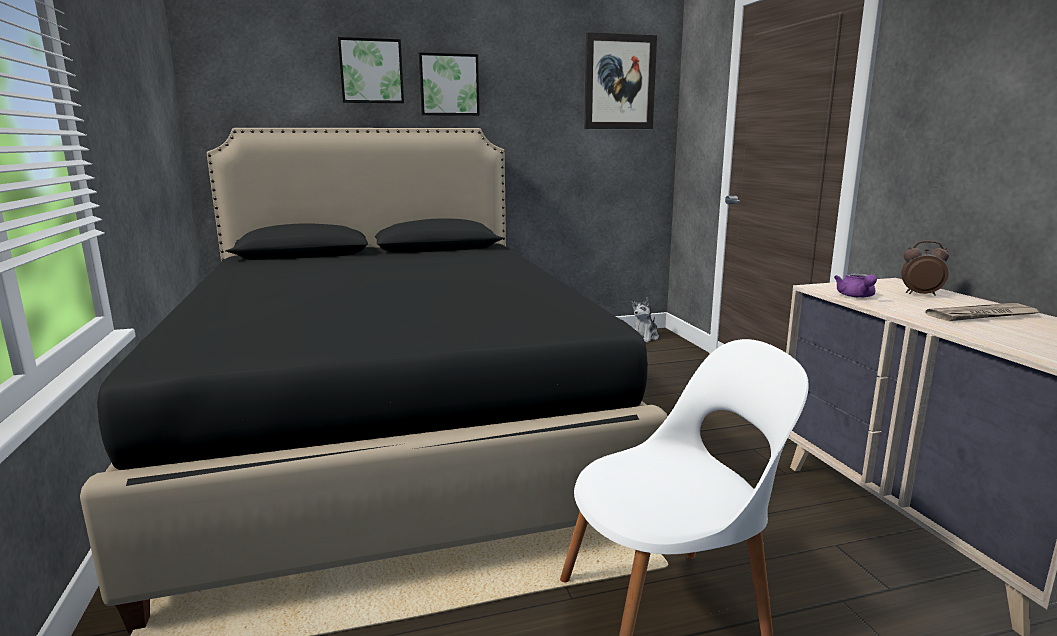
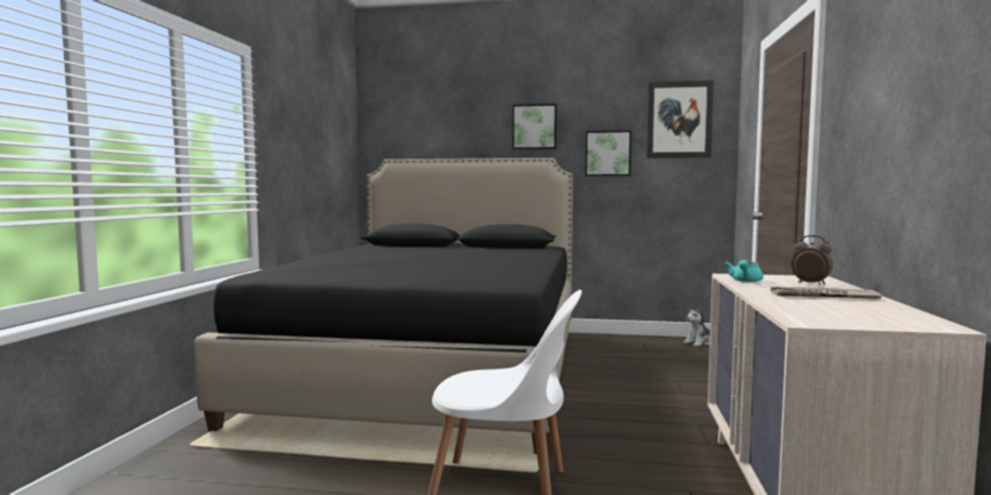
camera: 25 degrees right, 10 degrees down
picture [338,37,404,103] -> picture moved to [585,130,632,176]
purple teapot [834,273,877,298] -> turquoise teapot [725,260,763,282]

